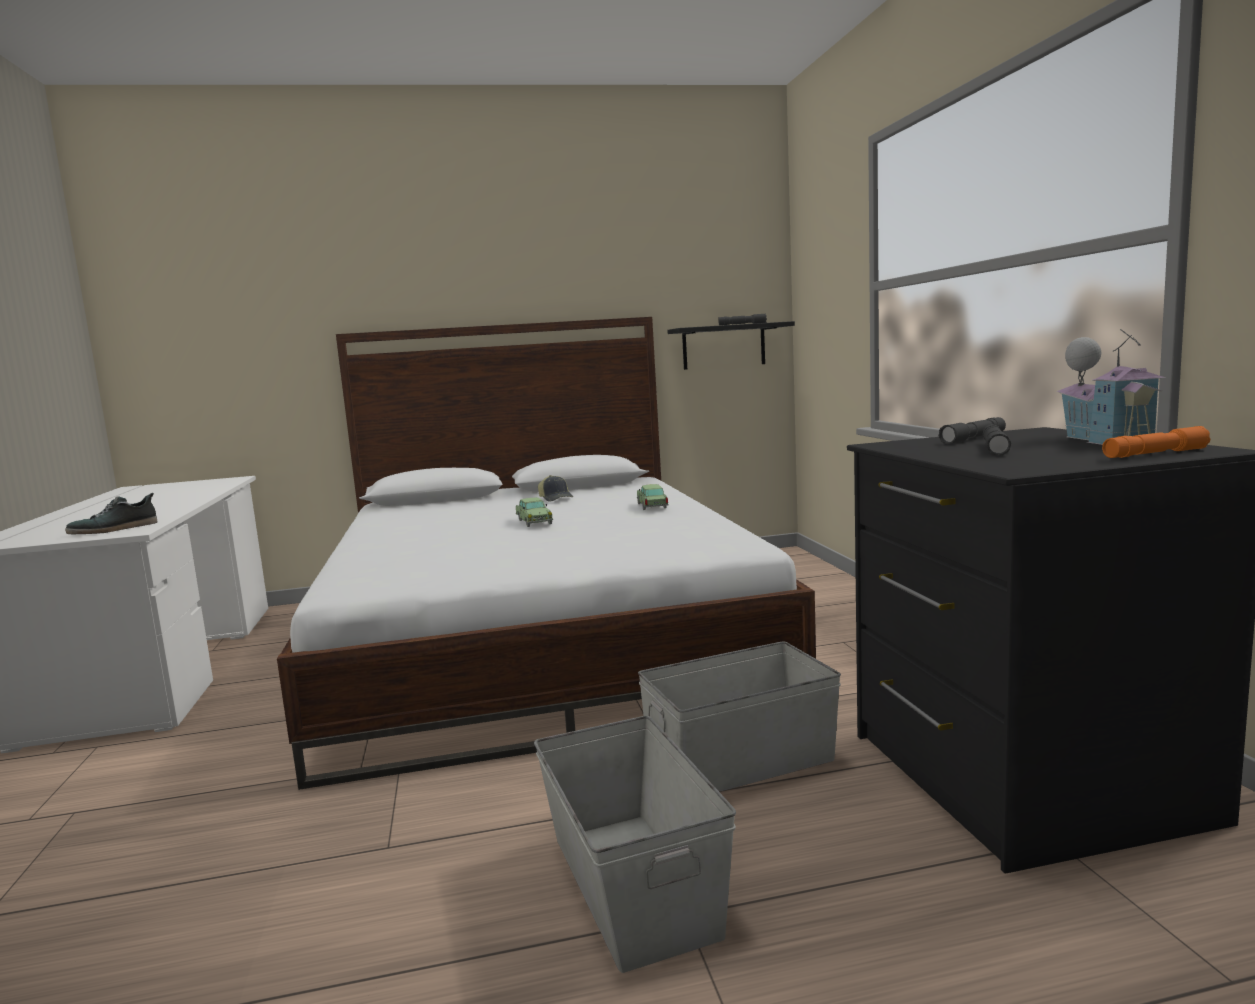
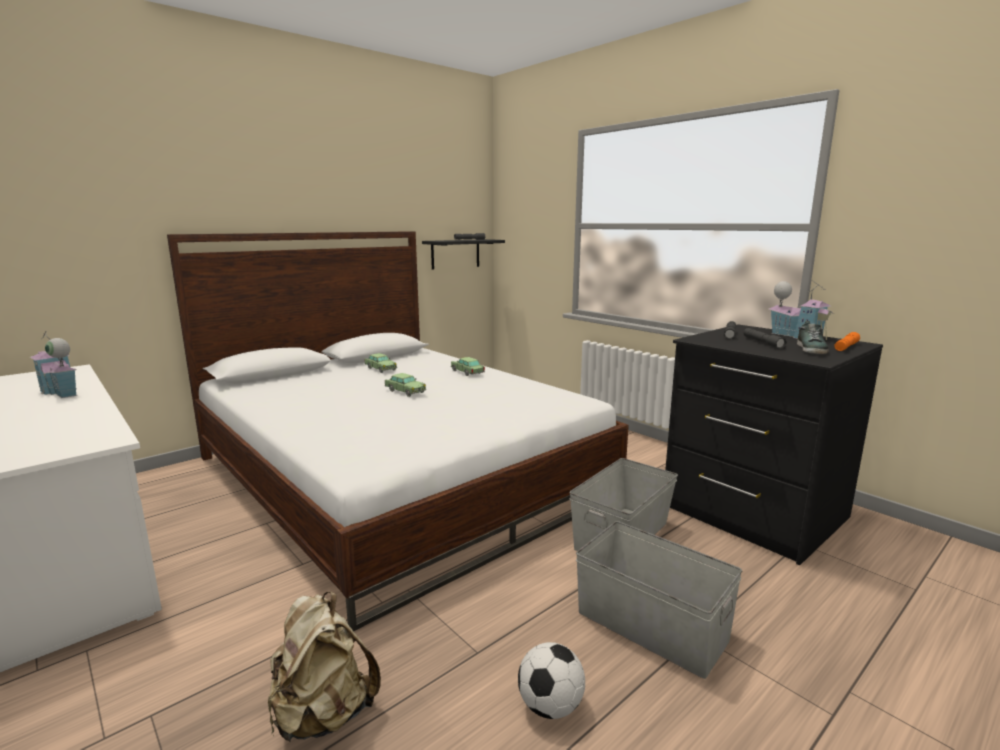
camera: 30 degrees left, 5 degrees up
shoe [65,493,157,534] -> shoe moved to [797,321,829,354]
cap [538,475,573,502] -> toy car [365,353,397,373]
none -> toy house [30,331,77,398]
none -> beige backpack [268,592,381,742]
none -> football [518,642,585,719]

